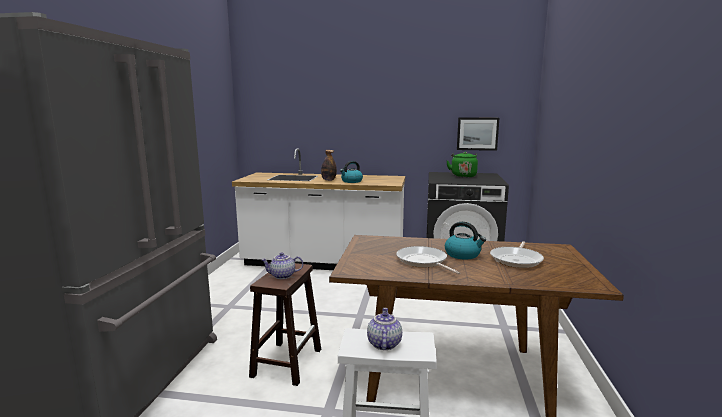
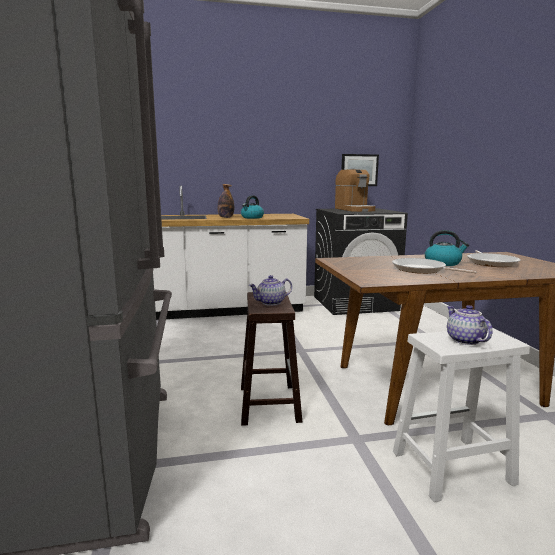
camera: 20 degrees left, 0 degrees up
green kettle [447,152,478,178] -> coffee machine [335,169,375,212]

